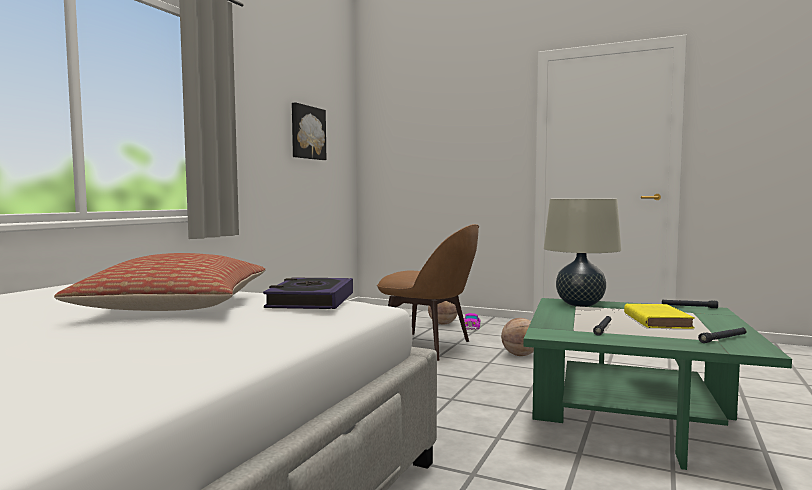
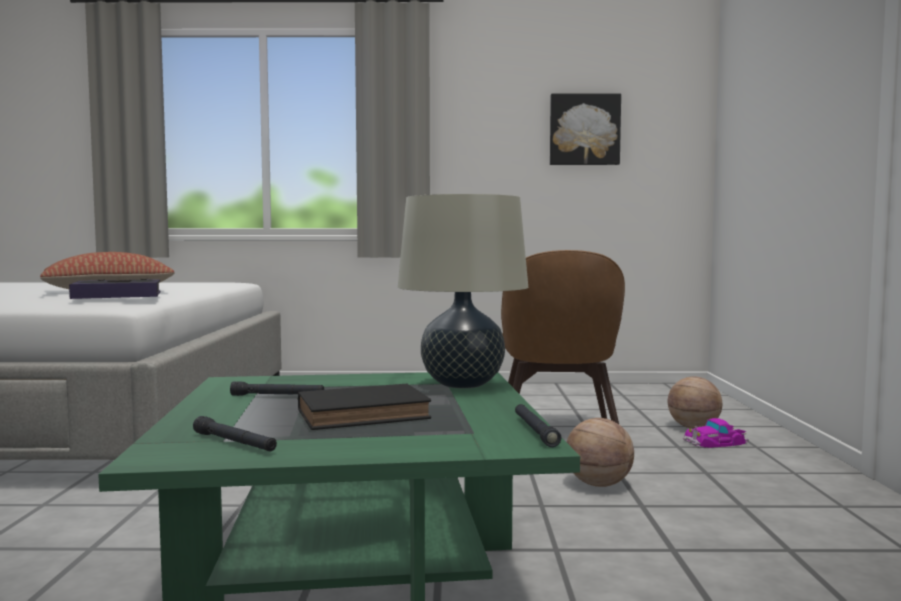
camera: 65 degrees right, 0 degrees up
yellow book [624,304,695,329] -> black book [298,383,431,430]

